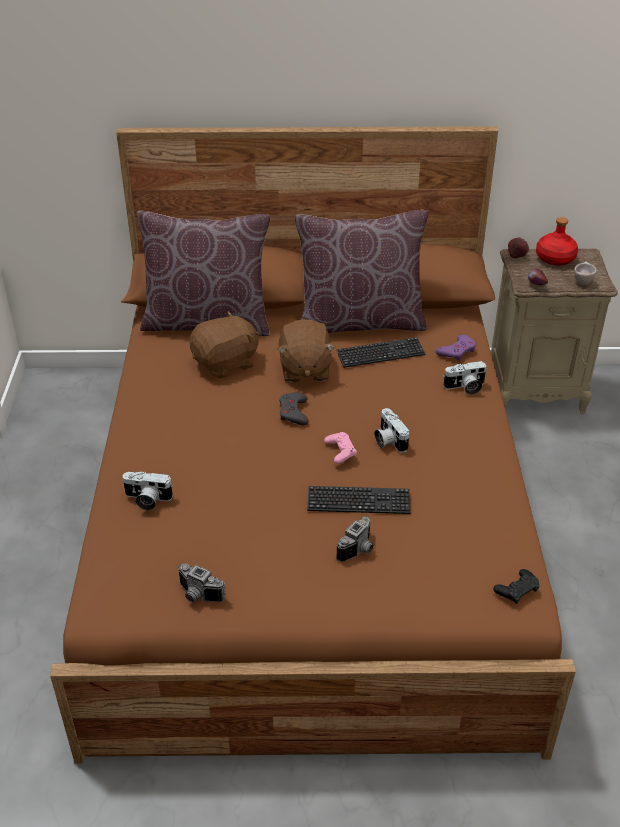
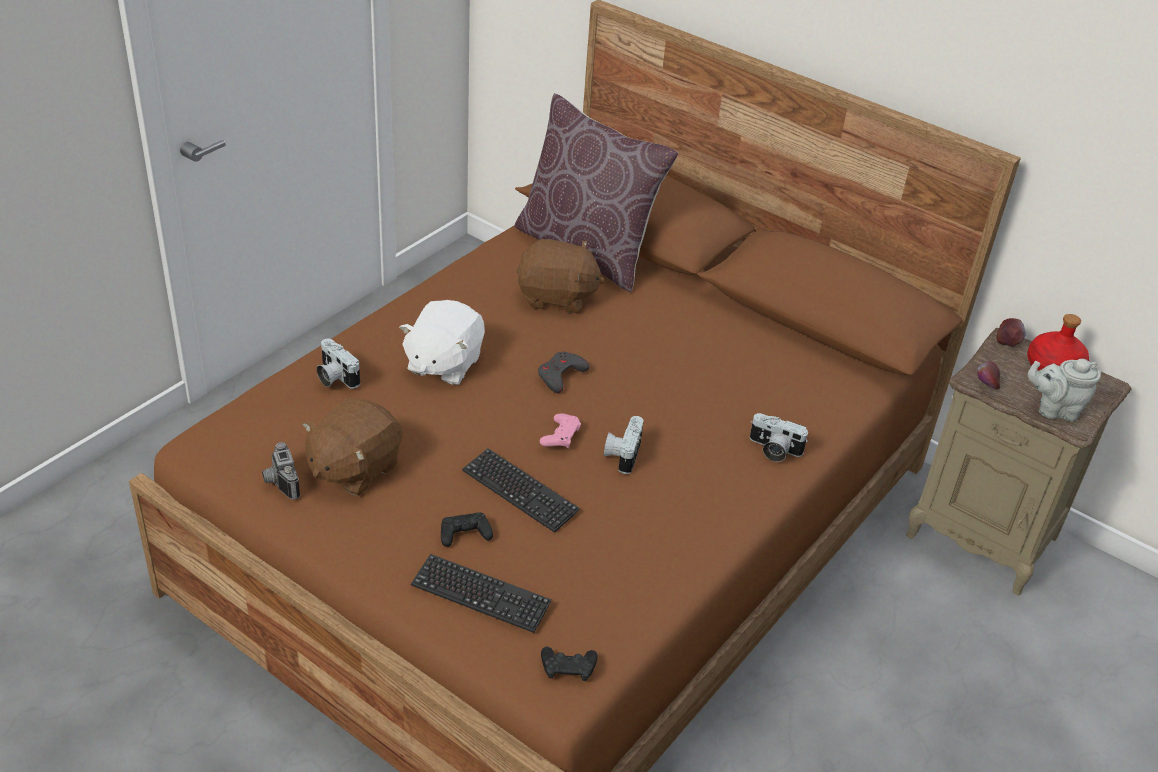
camera: 35 degrees right, 0 degrees up
brown plush toy [277,319,336,383] -> brown plush toy moved to [302,398,403,496]
brown pillow [295,210,429,333] -> none
camera [336,516,373,562] -> black game controller [441,512,493,547]
keyboard [337,337,426,368] -> keyboard moved to [411,554,552,633]
purple game controller [436,335,476,361] -> none
beige cup [574,261,597,285] -> grey teapot [1028,359,1101,421]
none -> white plush toy [399,300,485,385]

